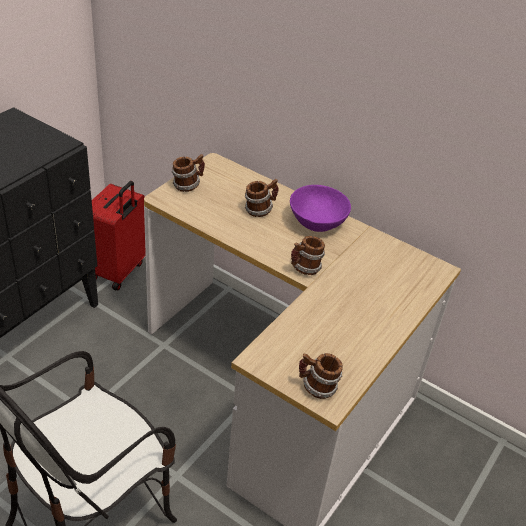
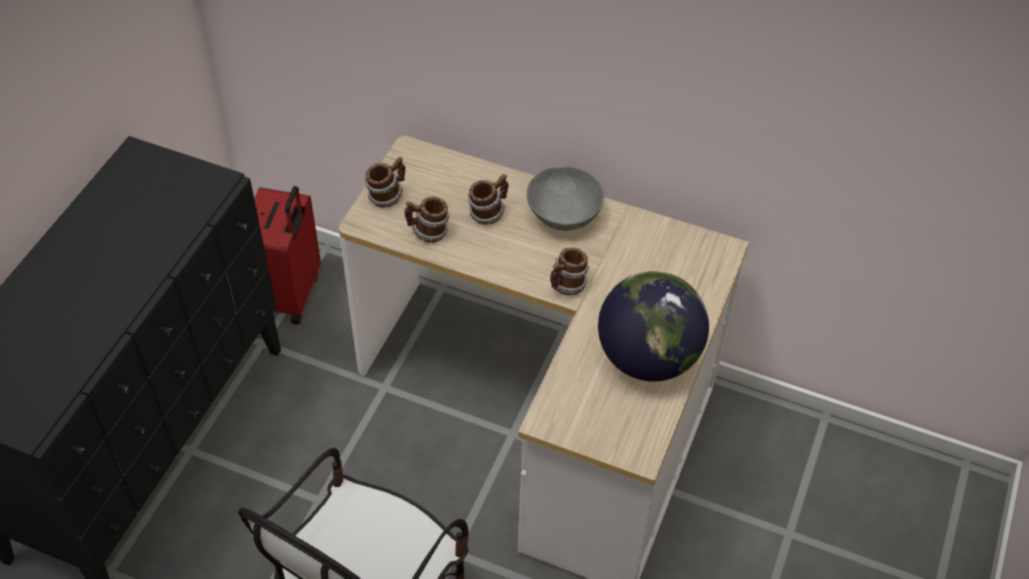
camera: 10 degrees left, 10 degrees up
purple bowl [290,185,351,232] -> grey bowl [526,166,604,231]
mug [299,353,343,399] -> mug moved to [405,197,450,243]
none -> globe [598,271,709,382]

